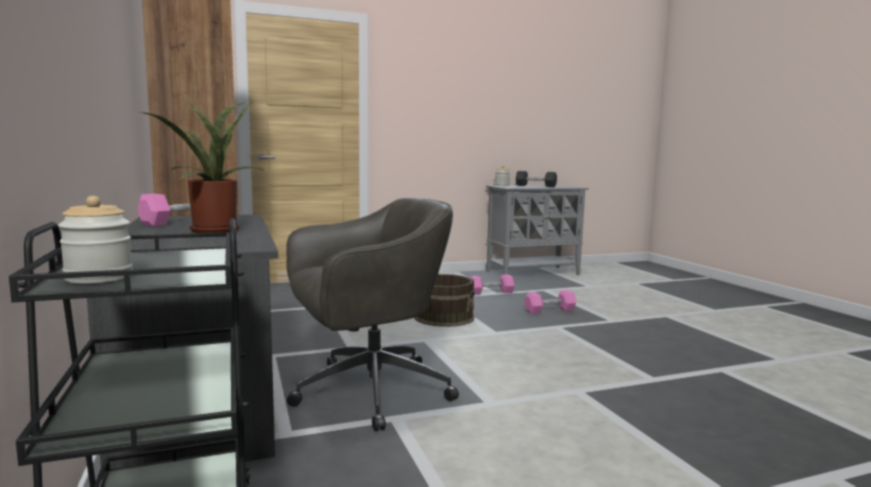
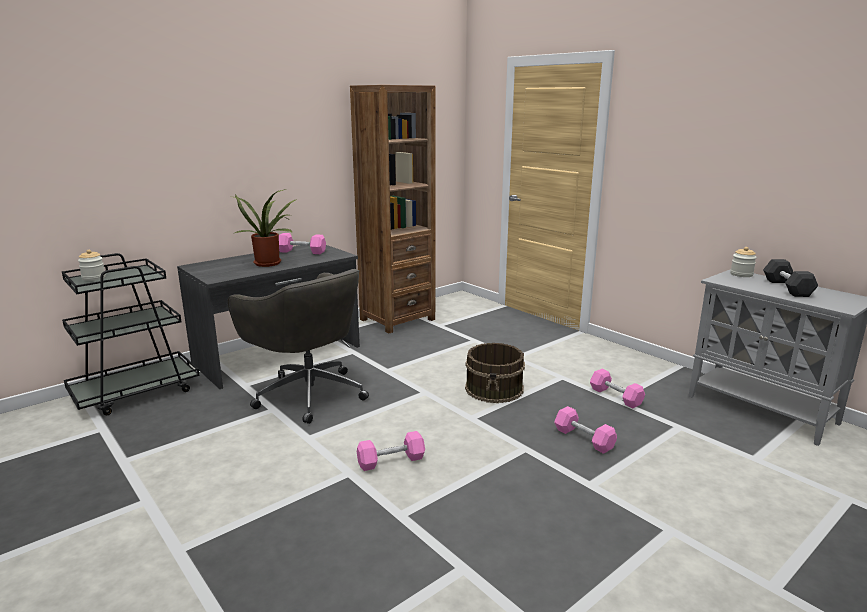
camera: 70 degrees right, 10 degrees up
none -> pink dumbbell [357,431,425,471]

